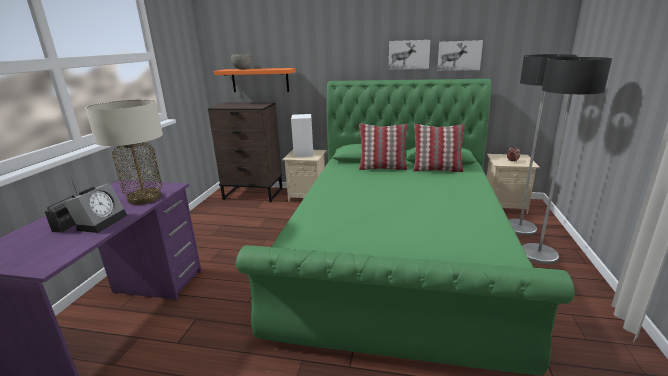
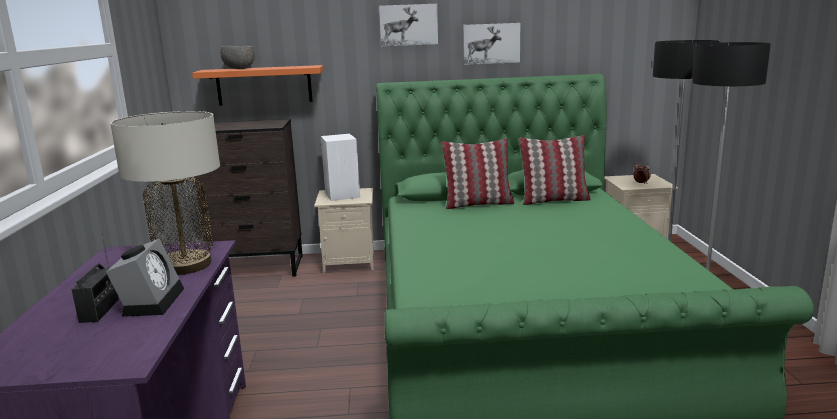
camera: 15 degrees left, 5 degrees down
picture [437,40,483,71] -> picture moved to [379,4,438,47]

